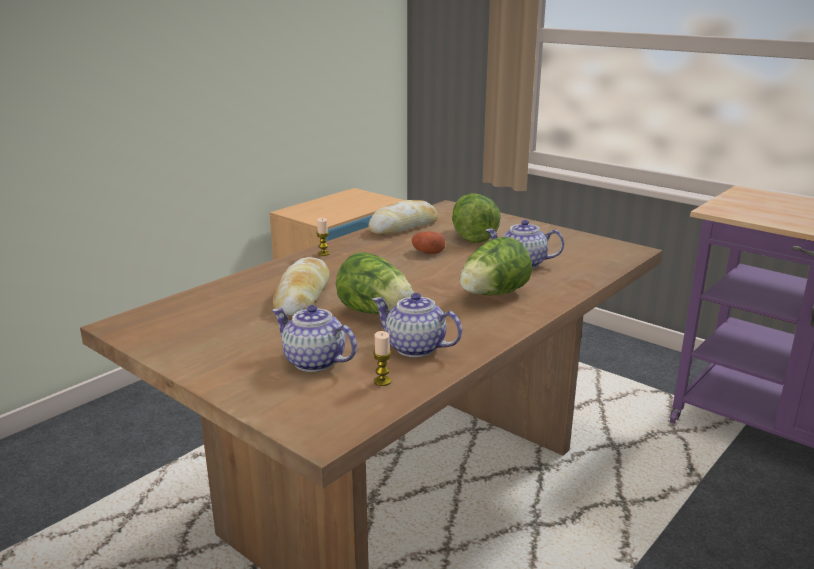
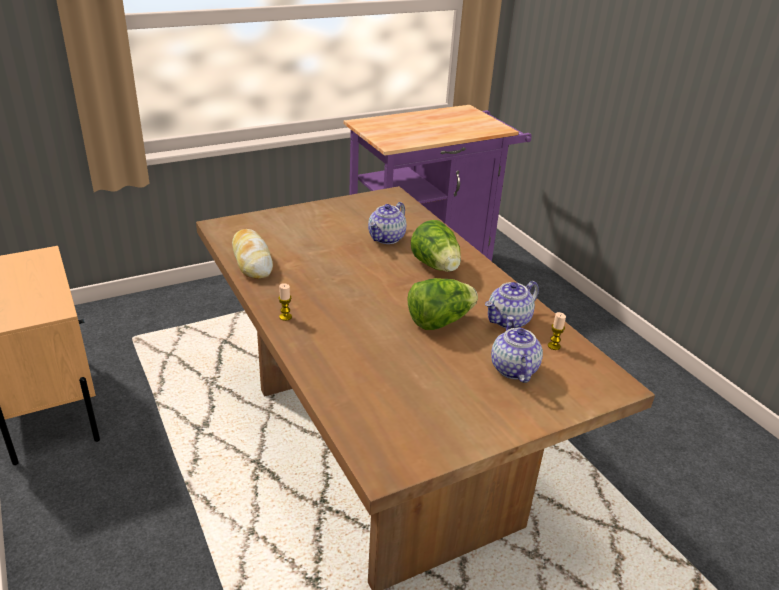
camera: 70 degrees left, 10 degrees up
teapot [272,305,357,372] -> teapot turned 120 degrees clockwise [491,316,543,383]
bread [273,257,330,317] -> none
potato [412,231,446,254] -> none
lettuce [452,194,501,243] -> none

